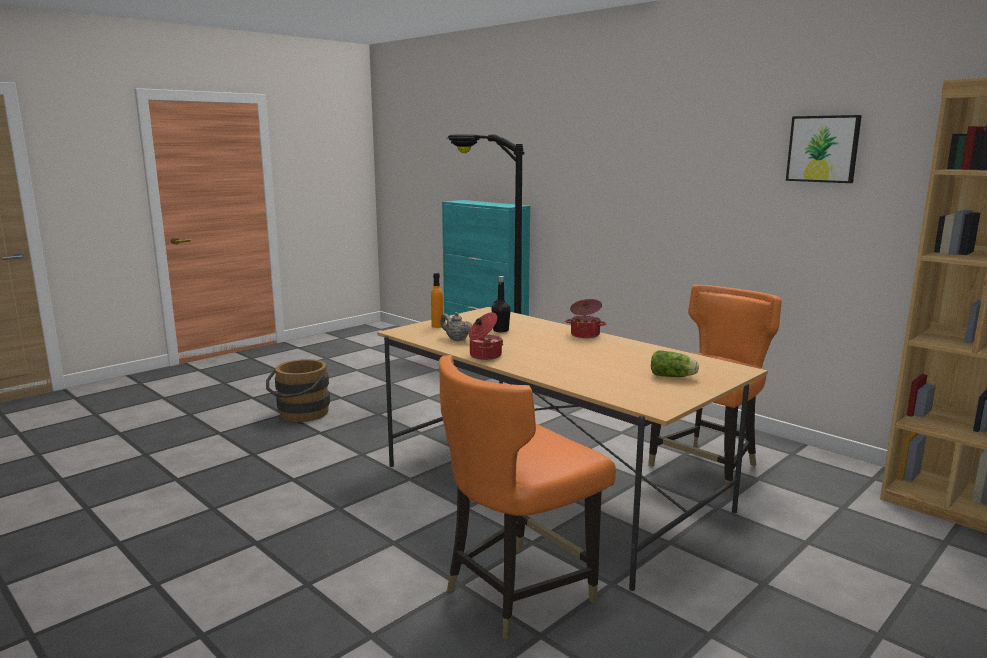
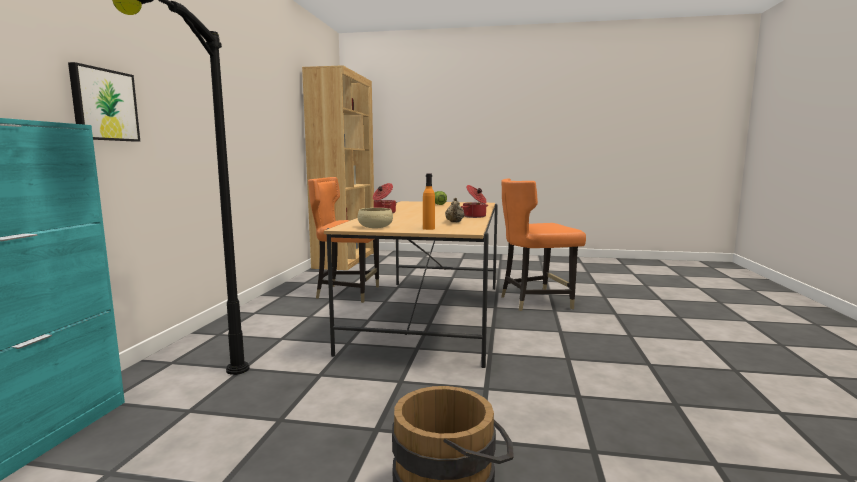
camera: 125 degrees left, 5 degrees down
orange chair [439,355,616,639] -> orange chair turned 150 degrees clockwise [501,178,586,311]
black bottle [491,276,511,332] -> none
picture [786,115,862,183] -> picture moved to [68,62,140,142]
none -> beige bowl [357,208,393,228]

